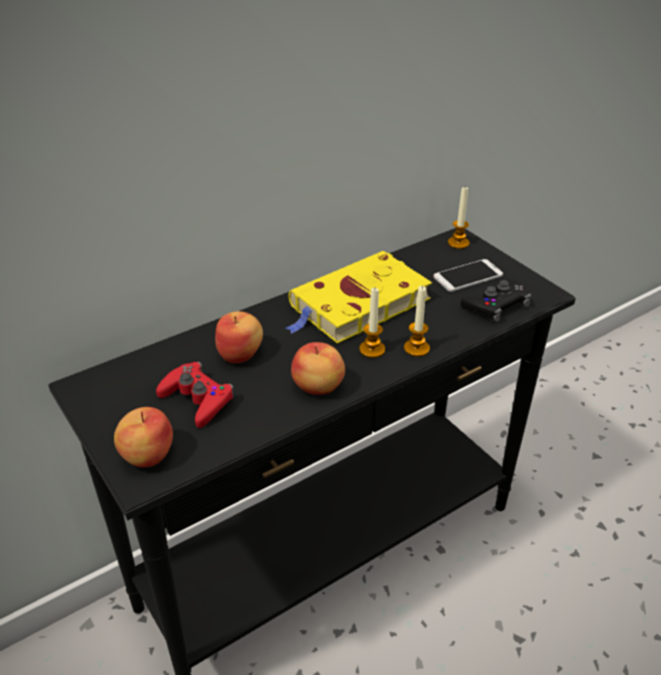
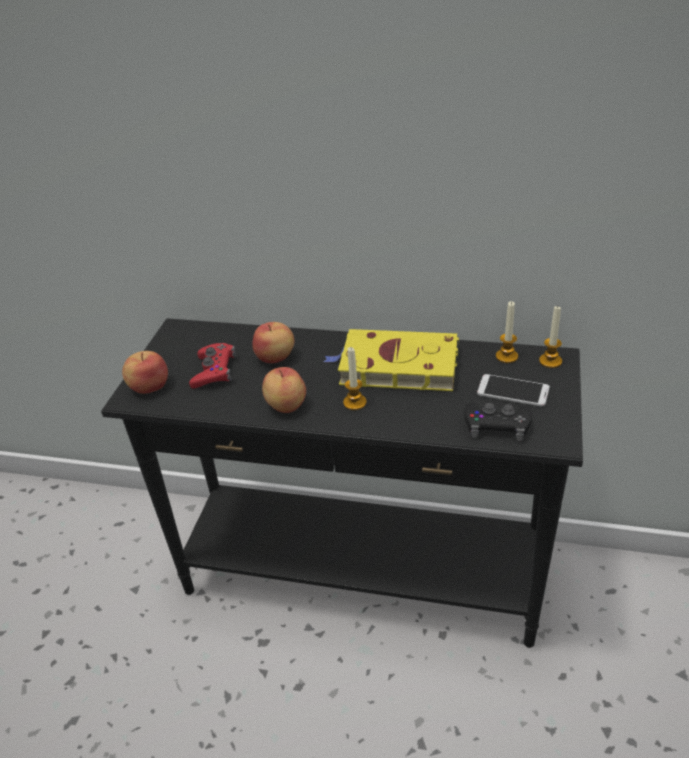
camera: 50 degrees right, 0 degrees up
candle [404,286,430,357] -> candle moved to [496,301,518,363]

